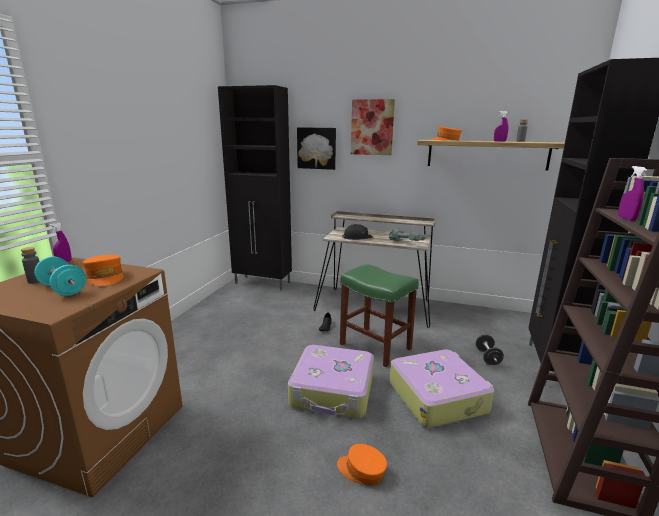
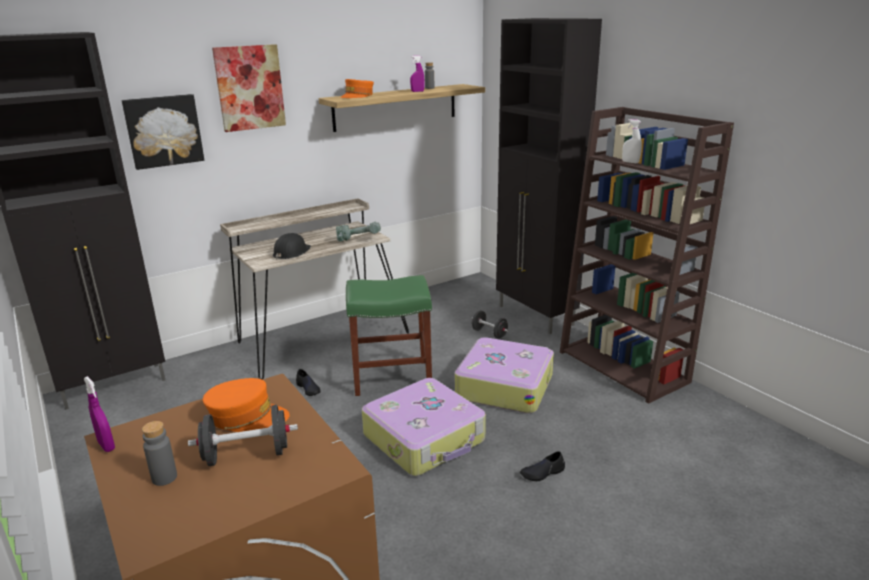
camera: 50 degrees left, 5 degrees up
turquoise dumbbell [34,257,86,296] -> black dumbbell [188,405,298,466]
orange cap [337,444,387,486] -> black shoe [520,451,565,481]
purple spray bottle [618,166,647,221] -> white spray bottle [622,119,642,163]

